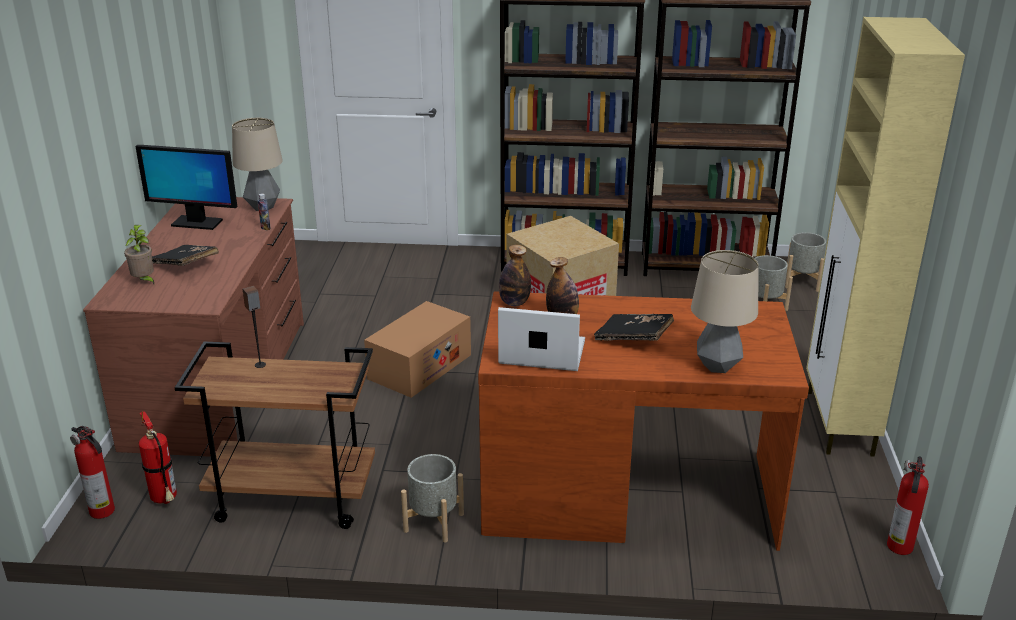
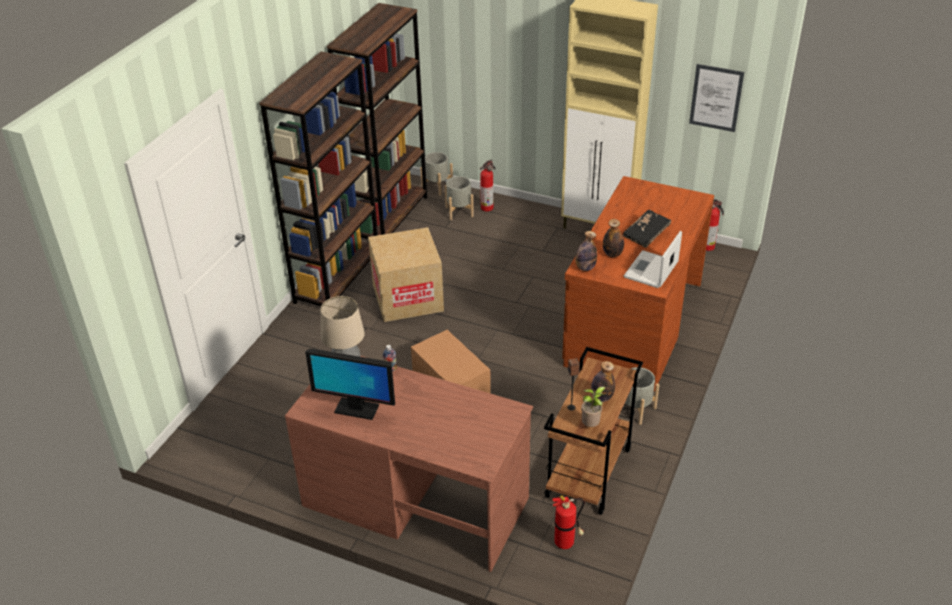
camera: 70 degrees left, 10 degrees up
fire extinguisher [70,426,115,519] -> fire extinguisher moved to [480,159,495,212]
potted plant [124,225,154,284] -> potted plant moved to [581,387,605,427]
monitor [135,145,237,230] -> monitor turned 75 degrees clockwise [305,349,395,420]
black book [152,245,219,266] -> none
table lamp [691,250,759,373] -> none
none -> bottle [591,361,615,402]
none -> picture [689,64,744,132]

